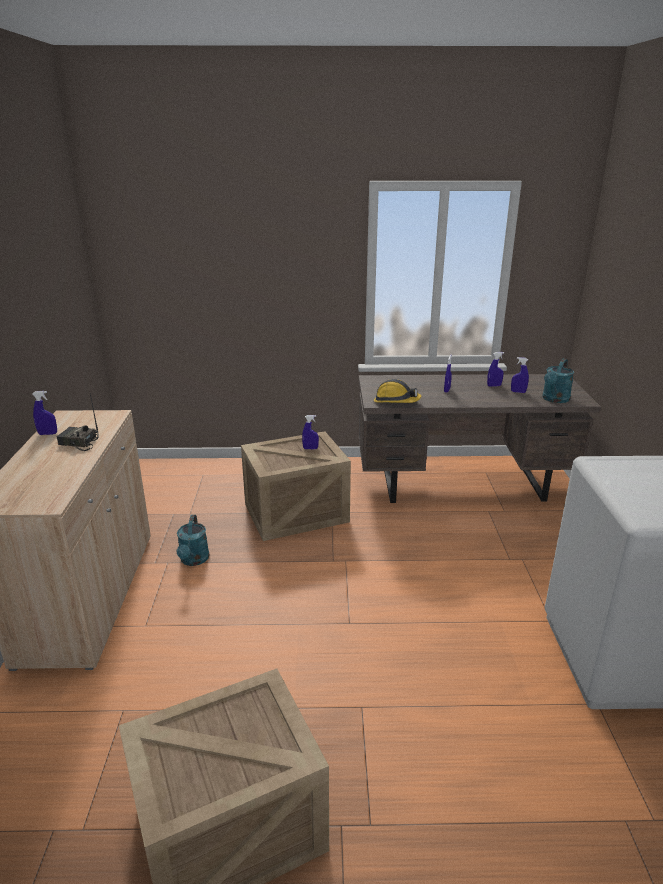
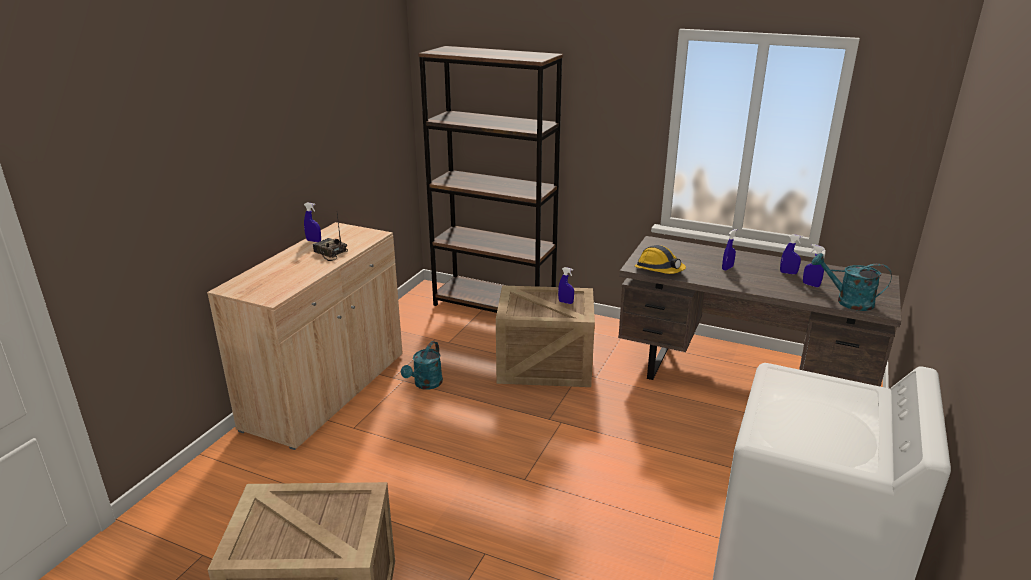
camera: 25 degrees right, 0 degrees up
turquoise watering can [542,359,574,403] -> turquoise watering can turned 60 degrees clockwise [812,253,892,311]
none -> brown bookcase [418,46,563,313]

